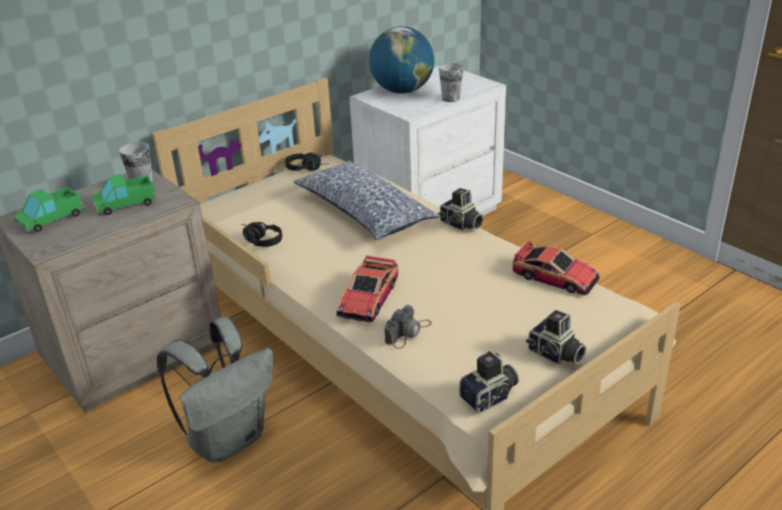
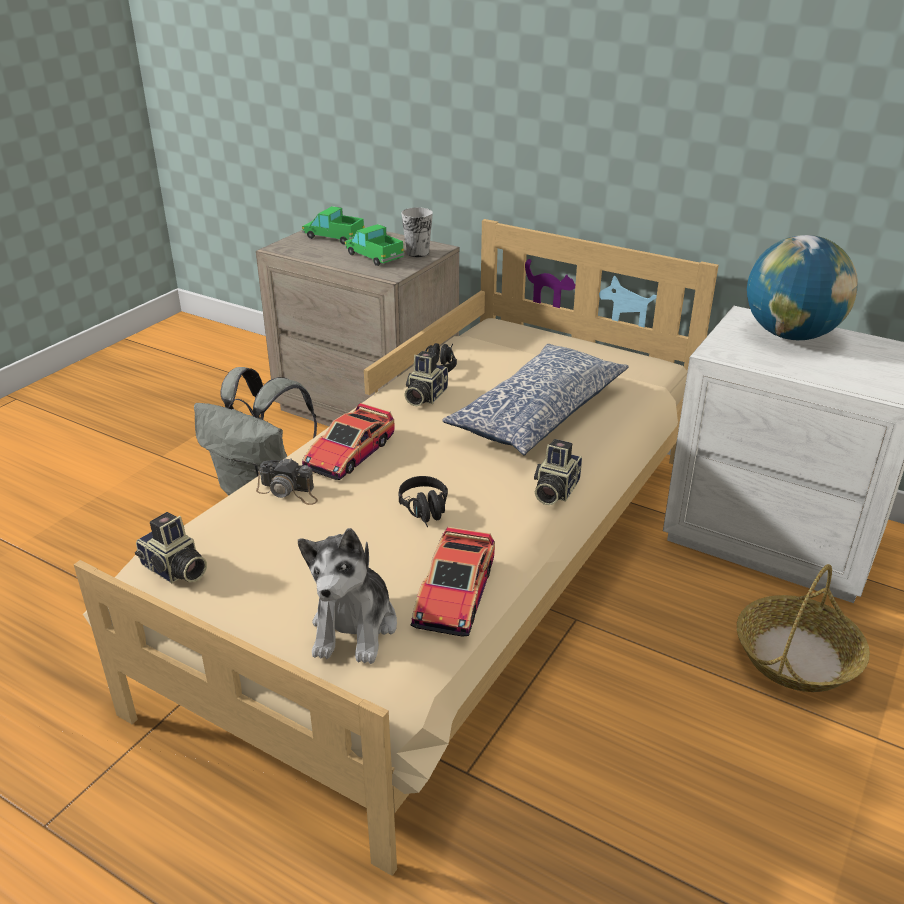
camera: 70 degrees right, 0 degrees up
black headphones [285,152,321,171] -> black headphones moved to [399,476,448,527]
toy car [336,255,398,322] -> toy car turned 60 degrees counterclockwise [302,403,395,480]
cup [439,63,463,102] -> none
camera [526,310,586,365] -> camera moved to [404,351,448,406]
none -> plush toy [298,528,397,664]
none -> basket [737,564,870,692]

